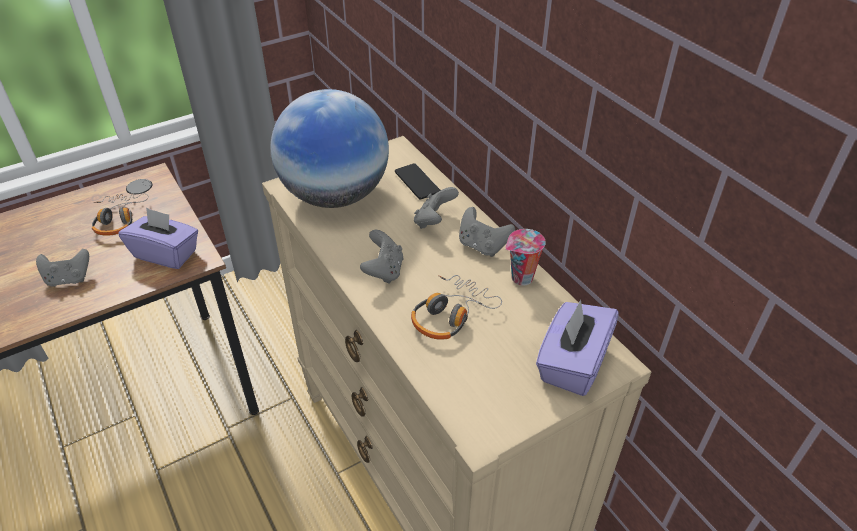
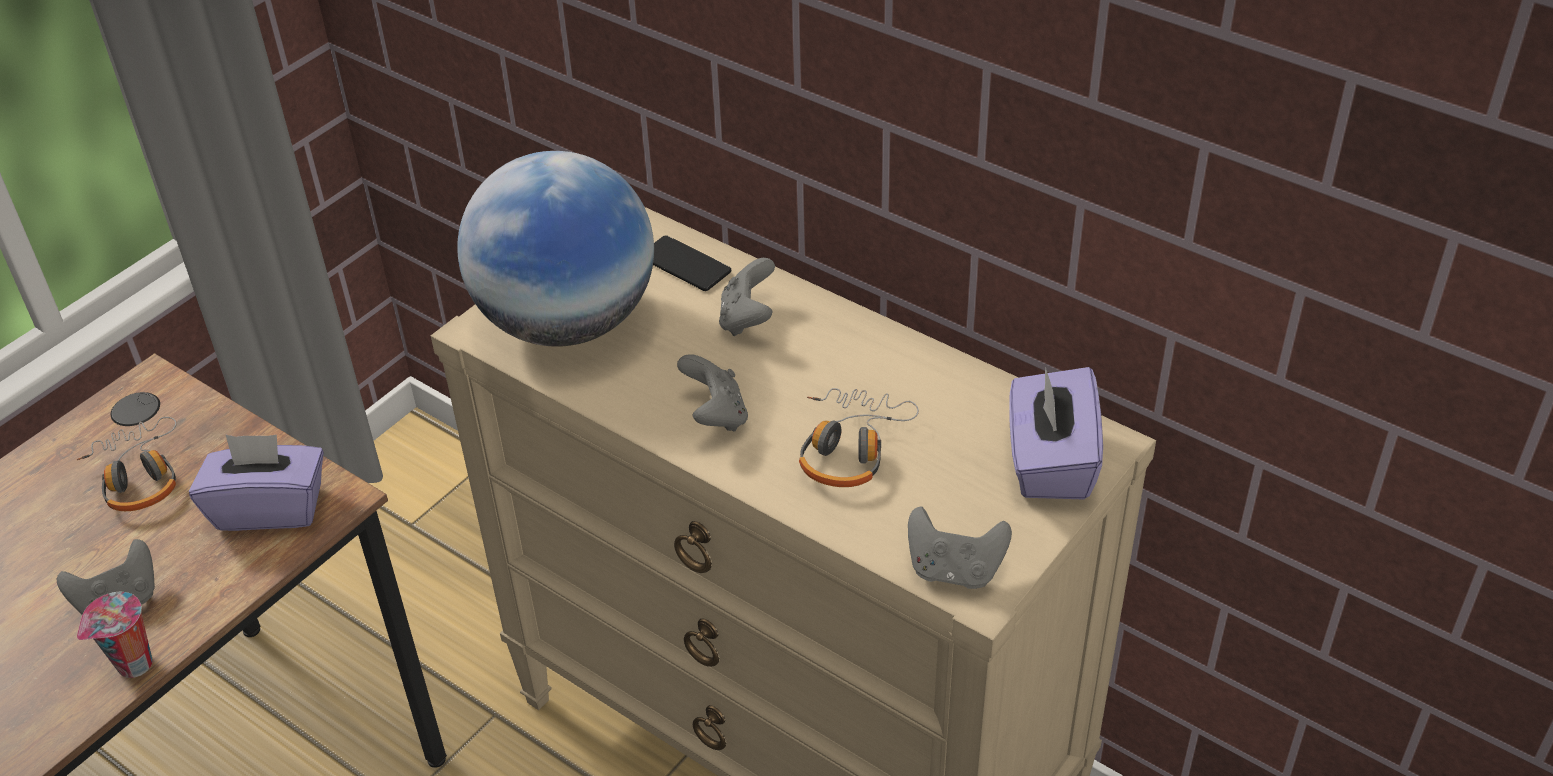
camera: 20 degrees left, 0 degrees up
grey game controller [459,207,515,257] -> grey game controller moved to [908,506,1012,589]
cup [505,229,546,286] -> cup moved to [77,592,153,678]

